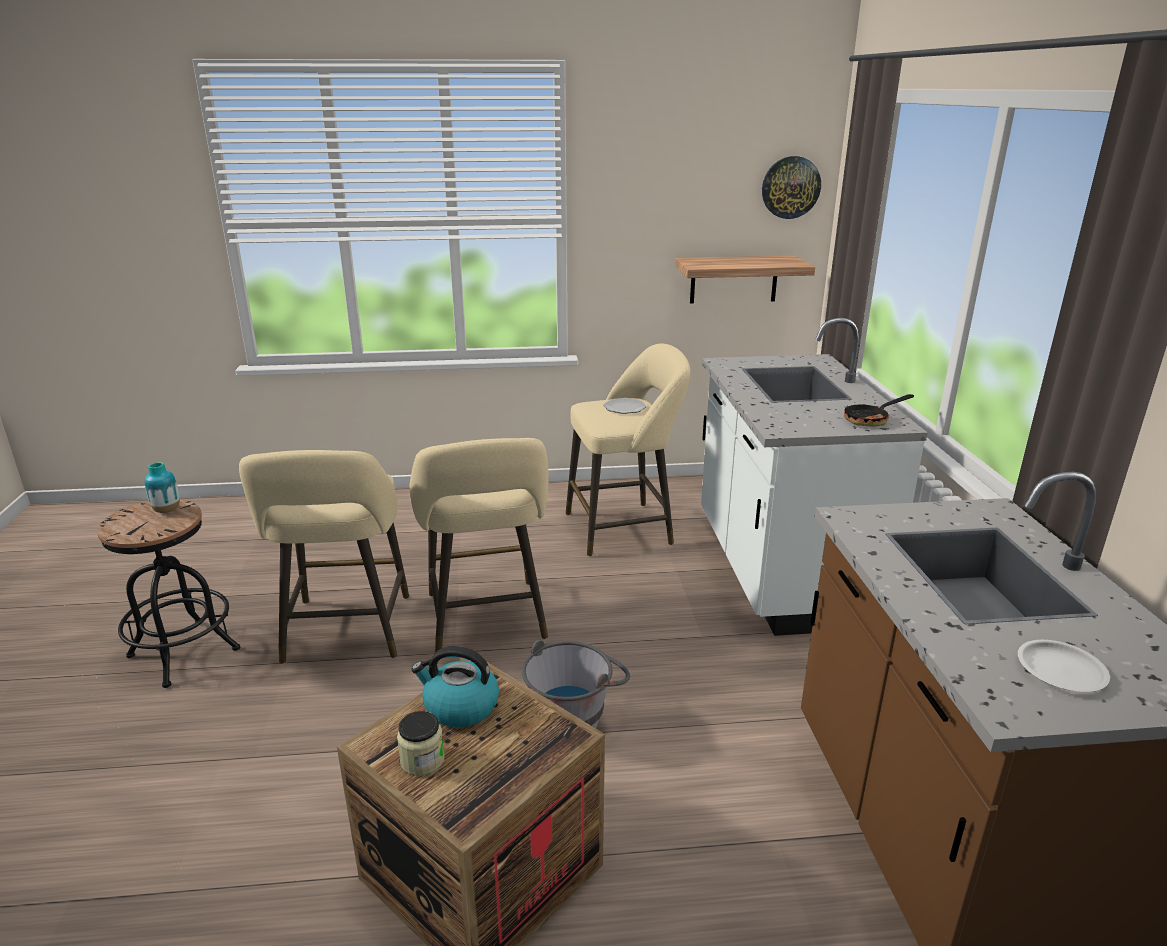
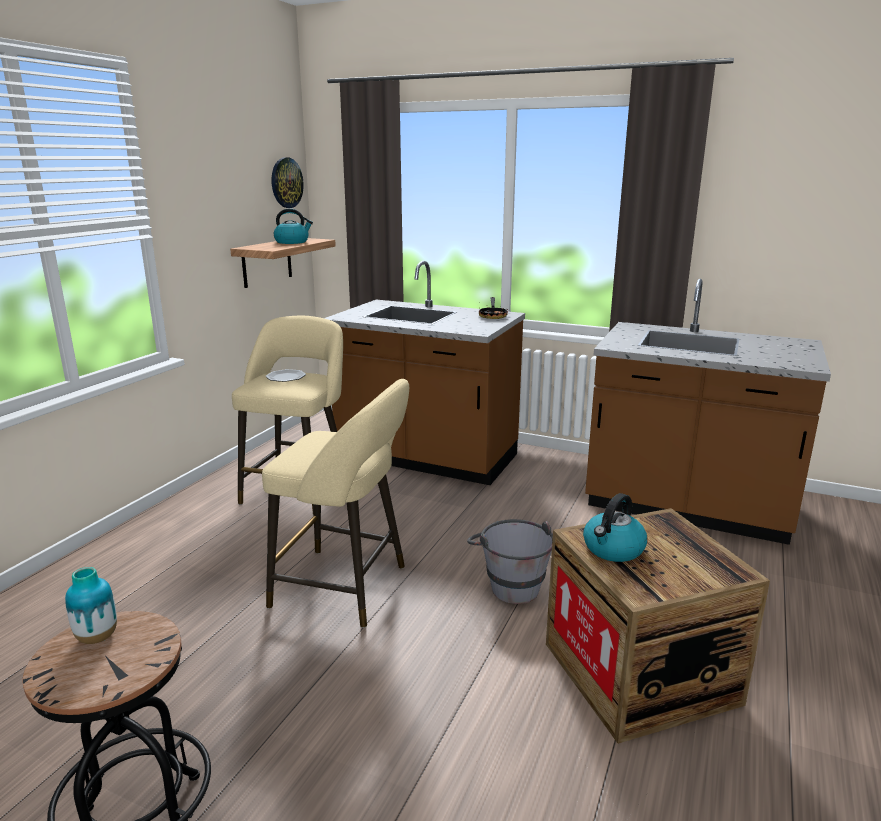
camera: 60 degrees left, 5 degrees down
beige stool [239,450,409,664] -> none
jar [397,711,444,776] -> none
white counter [701,318,928,636] -> brown counter [324,261,525,485]
white plate [1018,640,1110,692] -> none
none -> kettle [274,208,313,244]

